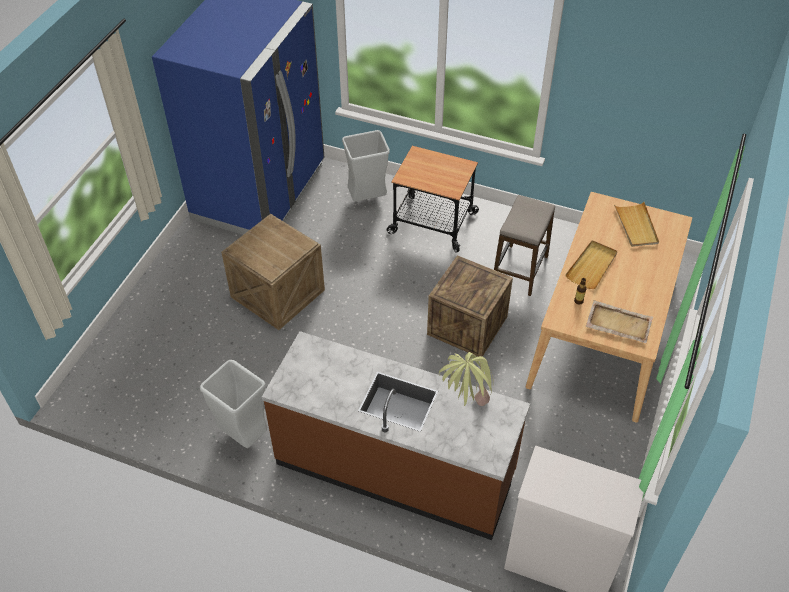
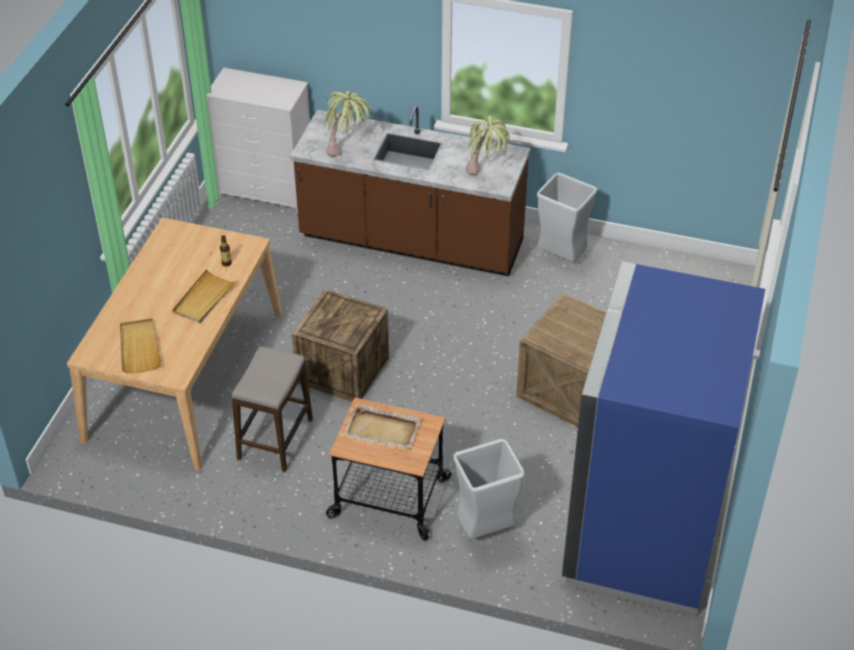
camera: 175 degrees right, 5 degrees down
beige tray [586,300,653,343] -> beige tray moved to [343,404,422,449]
none -> potted plant [466,116,510,175]

